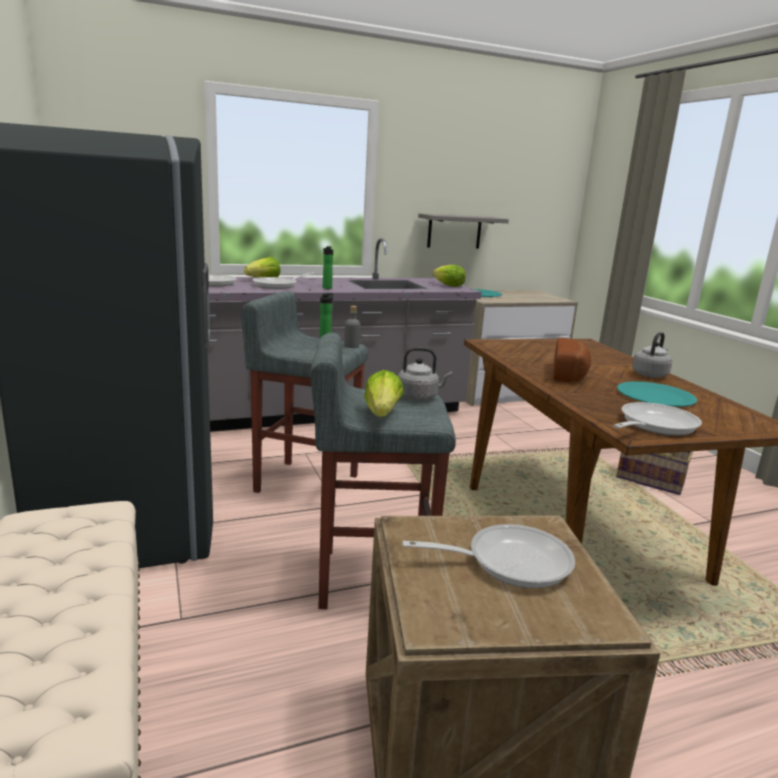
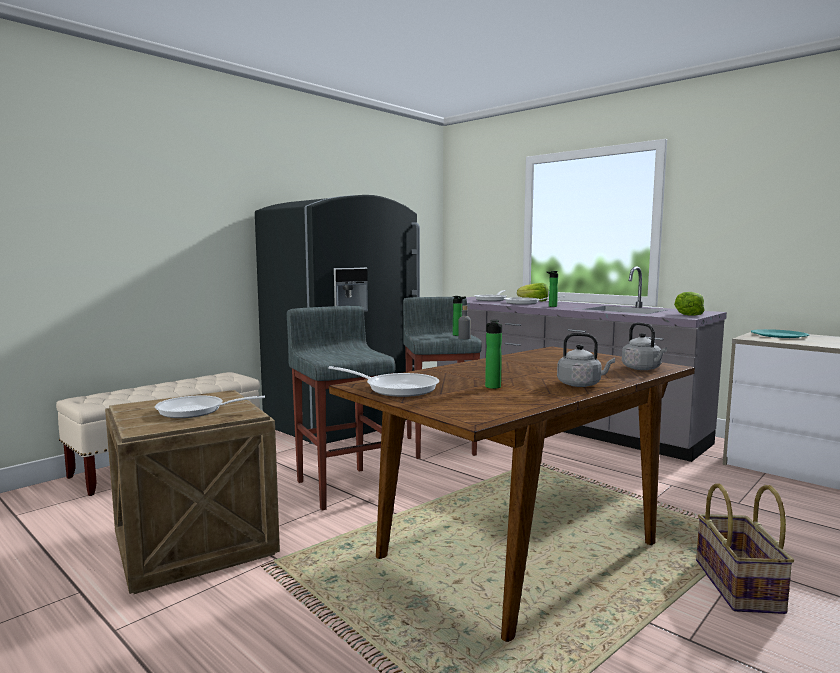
camera: 65 degrees right, 10 degrees down
lettuce [364,370,404,417] -> none
grey kettle [398,347,452,401] -> grey kettle moved to [622,322,667,370]
frying pan [402,524,575,588] -> frying pan turned 120 degrees clockwise [155,396,265,418]
grey shelf [418,213,509,249] -> none
bread [553,338,591,382] -> none
turquoise plate [617,381,697,407] -> bottle [485,319,502,389]

